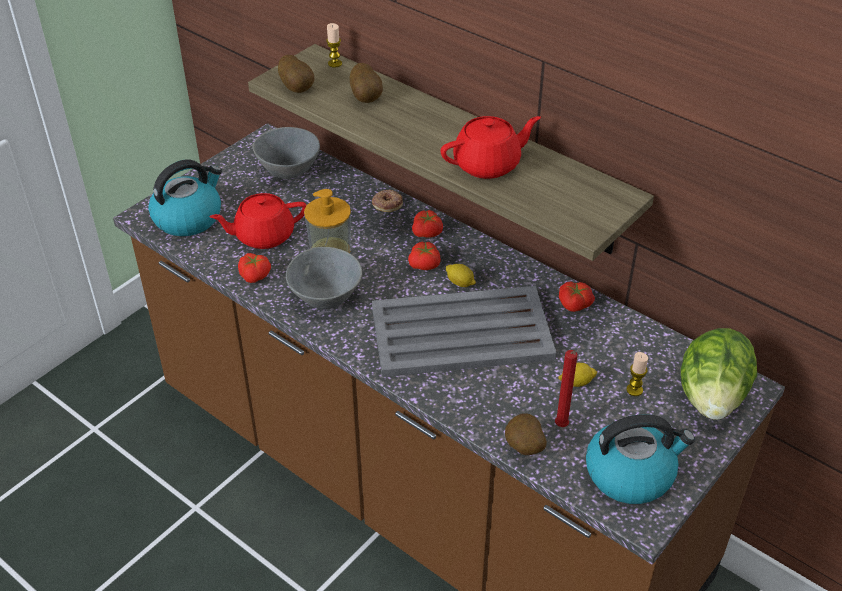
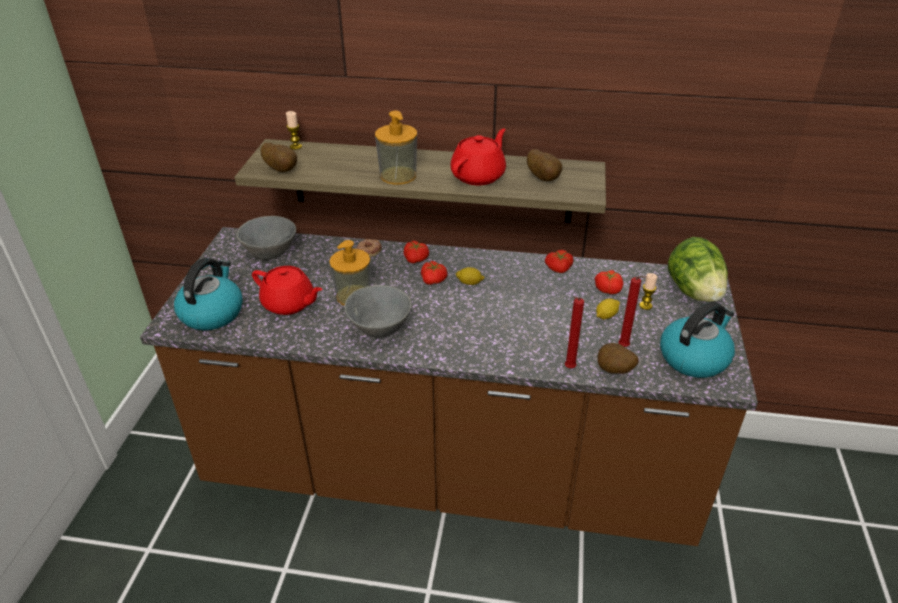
camera: 30 degrees left, 5 degrees down
red teapot [209,193,307,249] -> red teapot turned 105 degrees counterclockwise [252,266,322,315]
tomato [238,253,271,283] -> tomato moved to [595,270,623,294]
potato [350,63,383,103] -> potato moved to [527,149,562,181]
grey tray [372,286,557,377] -> none
none -> soap dispenser [375,111,417,185]
none -> red candle [565,296,584,368]

